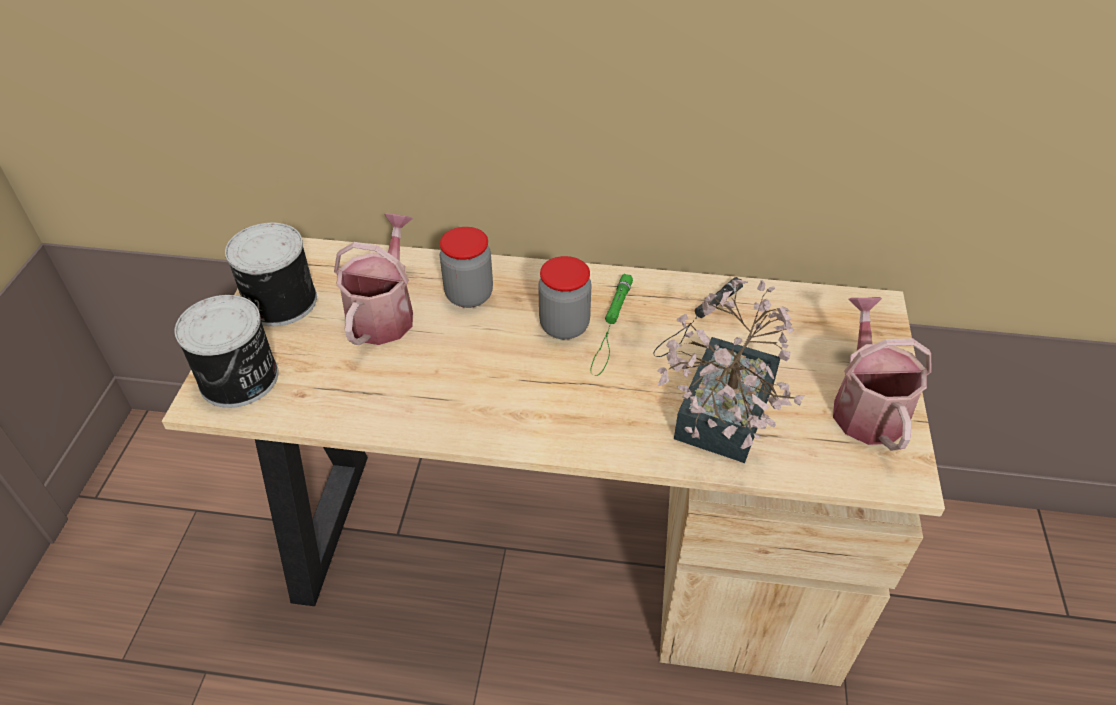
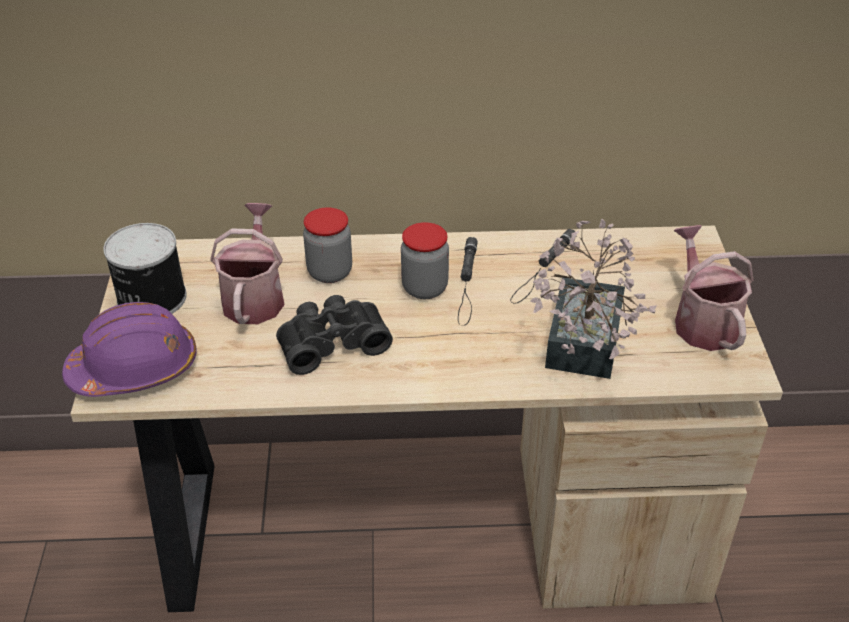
camera: 10 degrees left, 5 degrees down
can [174,295,279,408] -> purple hard hat [62,302,197,397]
green flashlight [590,274,633,376] -> black flashlight [458,237,478,326]
none -> black binoculars [276,295,393,375]

